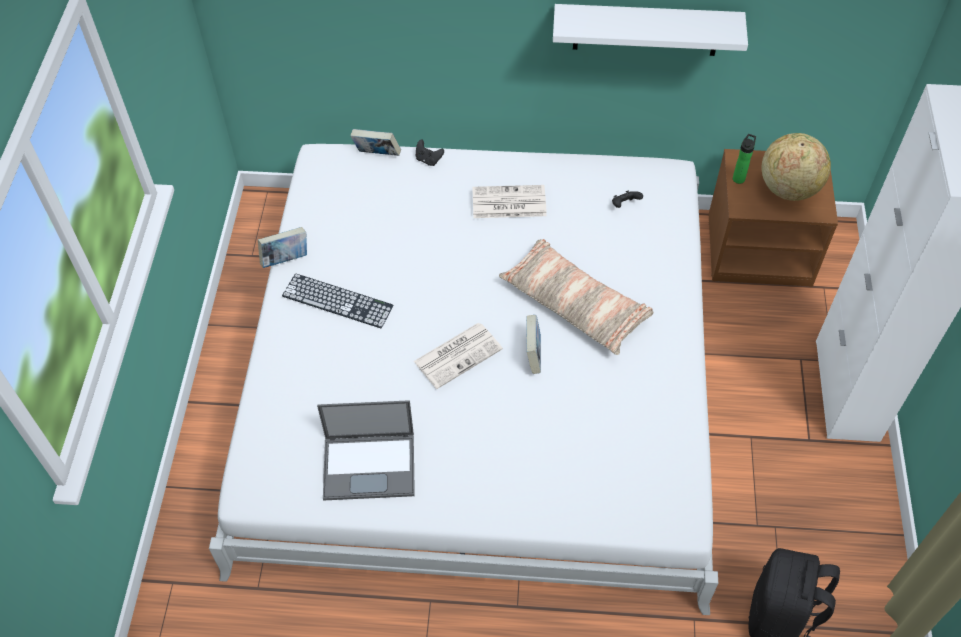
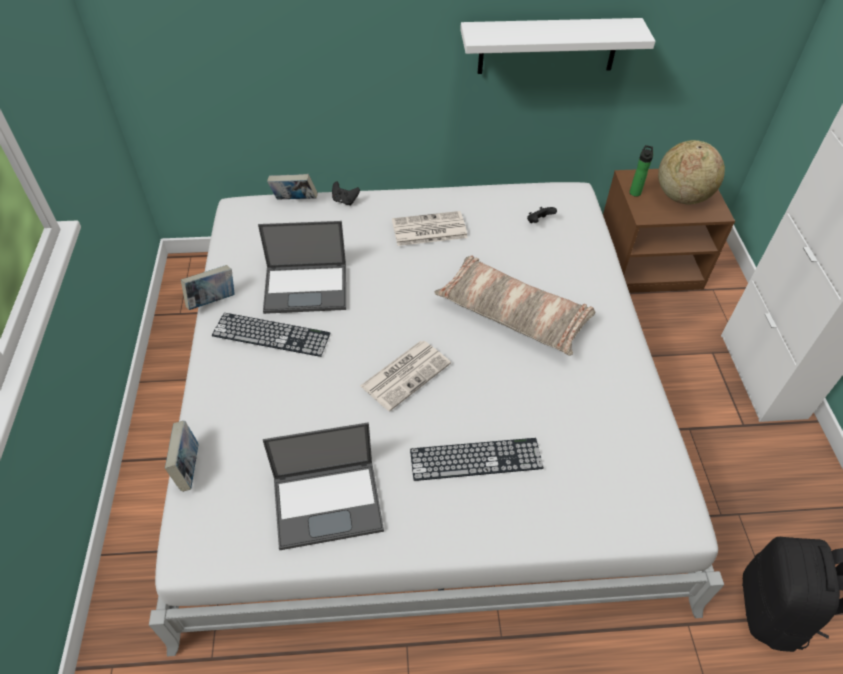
camera: 10 degrees left, 5 degrees down
book [526,315,541,374] -> book moved to [165,421,198,492]
none -> laptop [258,221,346,314]
none -> keyboard [410,438,544,481]

